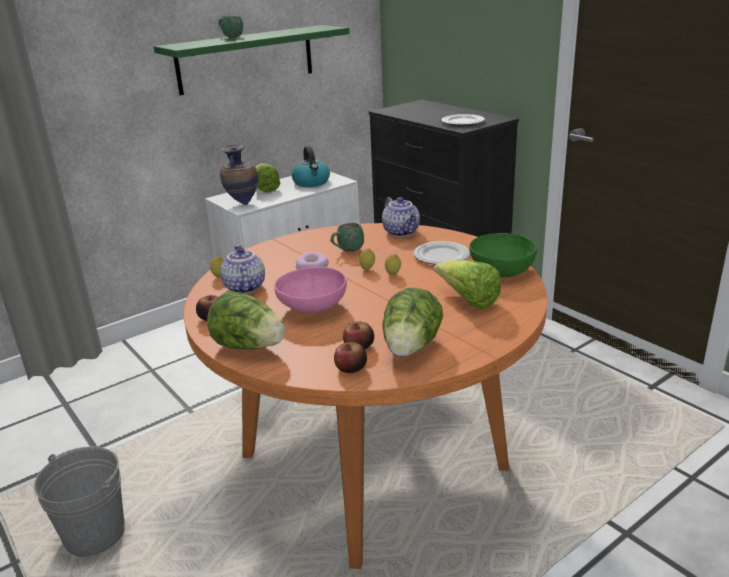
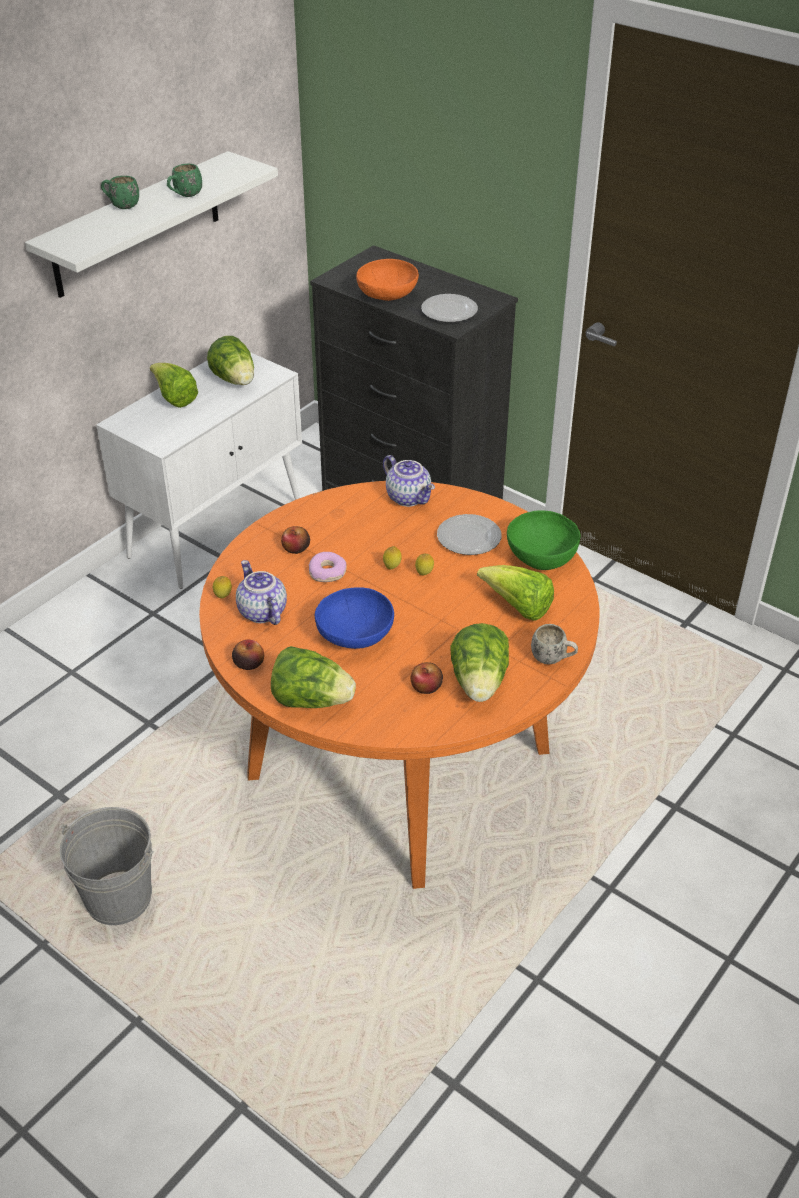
camera: 15 degrees left, 15 degrees up
green shelf [154,25,350,95] -> white shelf [25,151,278,298]
vase [220,145,258,205] -> none
pink bowl [275,267,347,313] -> blue bowl [315,587,394,649]
kettle [291,146,330,187] -> lettuce [207,336,254,385]
green mug [330,223,364,252] -> green mug moved to [167,164,202,197]
apple [334,342,367,373] -> apple moved to [281,526,310,554]
none -> orange bowl [356,259,419,301]
none -> white mug [531,624,578,664]

